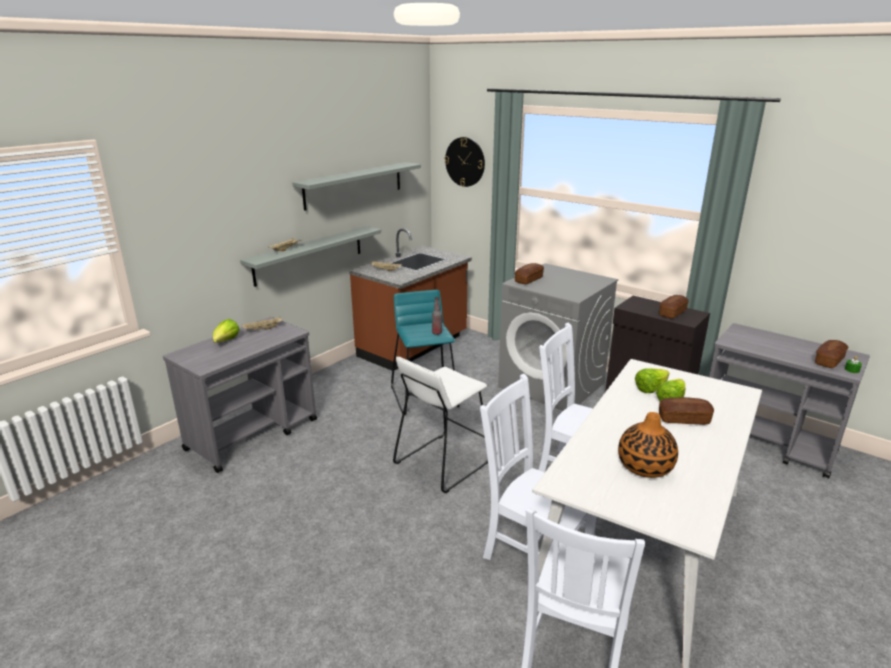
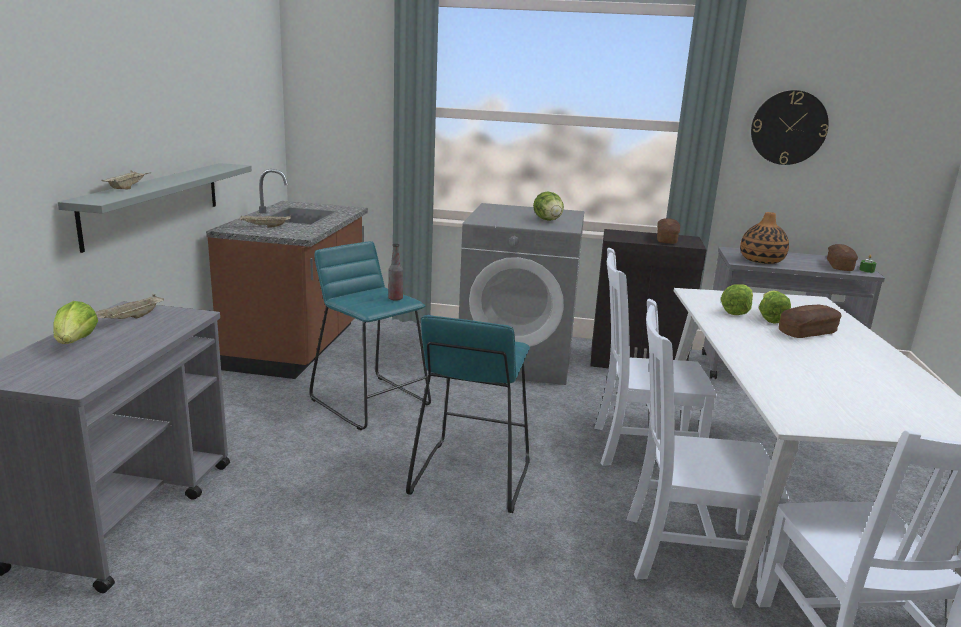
camera: 30 degrees left, 5 degrees down
grey shelf [292,162,421,211] -> none
white stool [393,357,488,493] -> turquoise stool [406,315,530,513]
wall clock [445,137,485,187] -> wall clock moved to [751,90,829,165]
bread [515,263,544,284] -> none
vase [618,412,678,478] -> vase moved to [740,212,789,264]
none -> lettuce [533,192,564,221]

